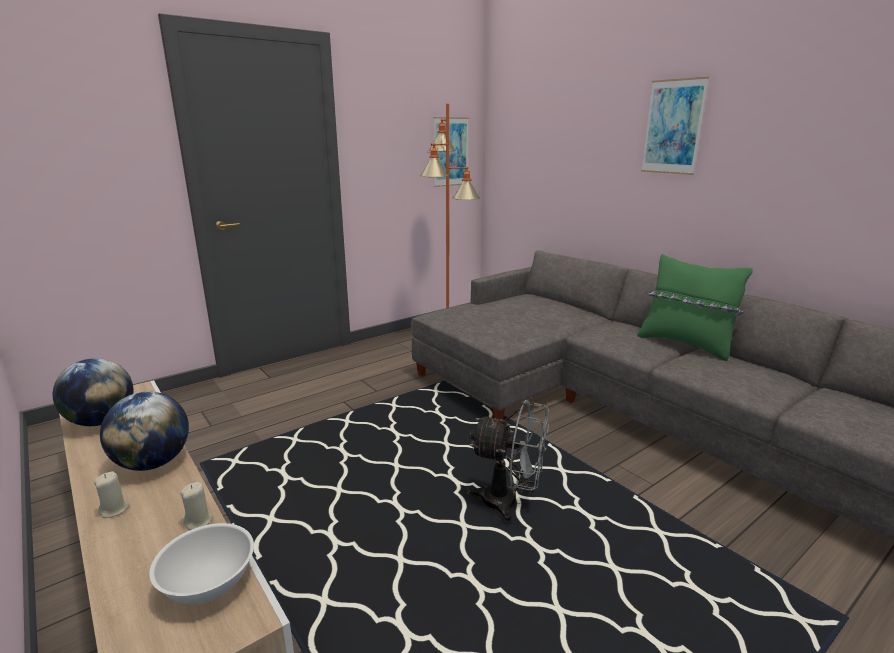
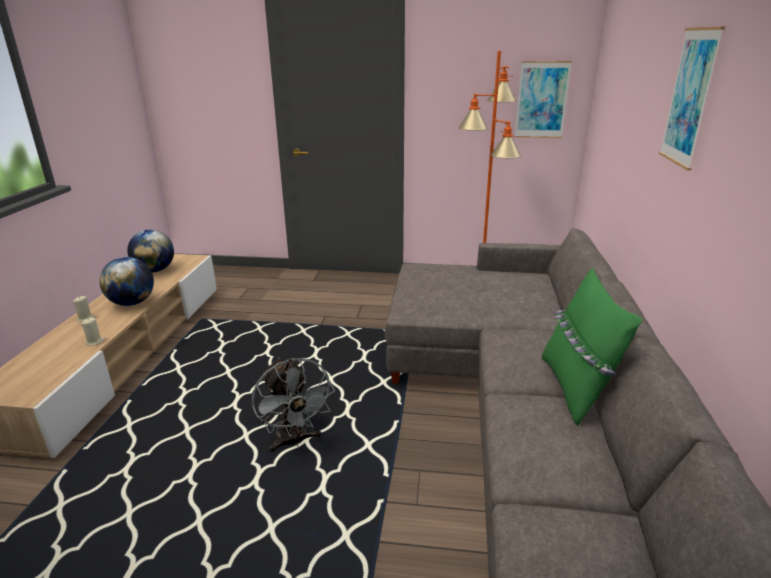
camera: 45 degrees right, 5 degrees up
white bowl [149,523,254,604] -> none

